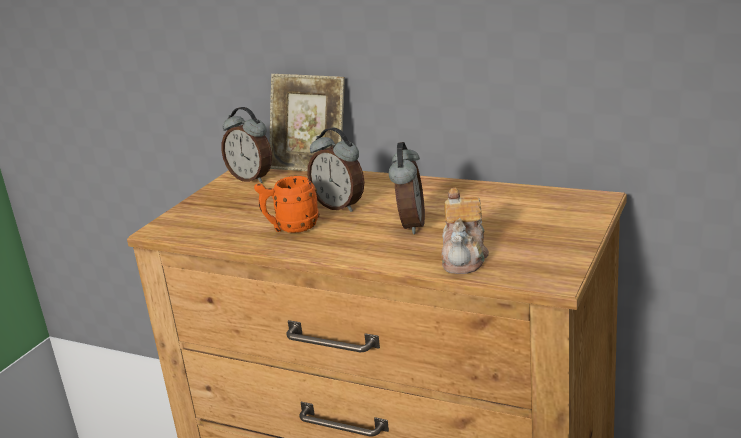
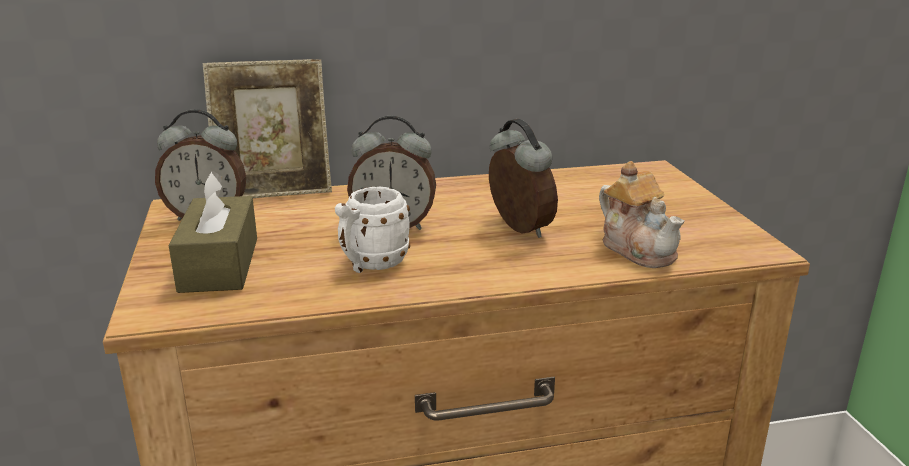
camera: 40 degrees left, 0 degrees up
orange mug [254,176,319,233] -> white mug [335,186,410,273]
none -> brown tissue box [169,171,257,293]

